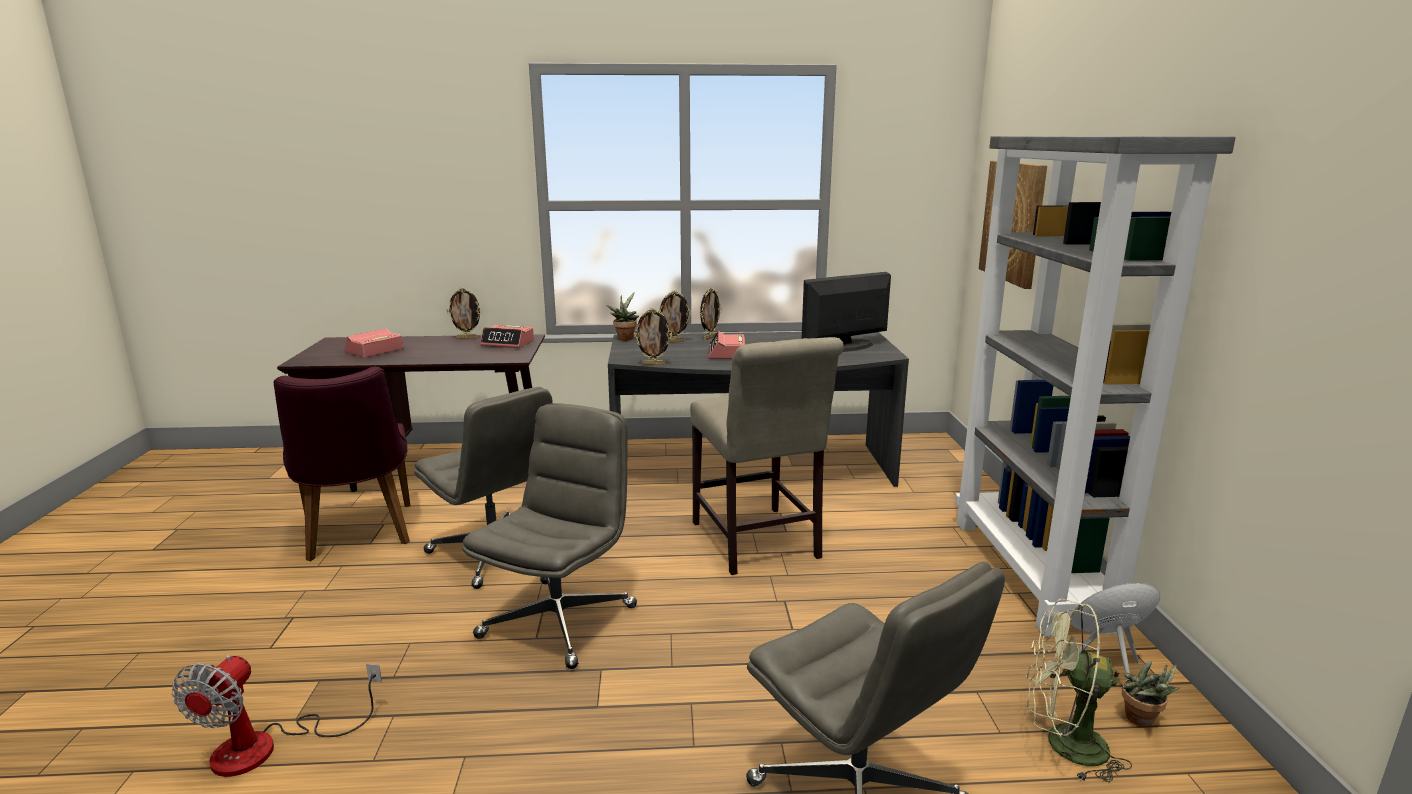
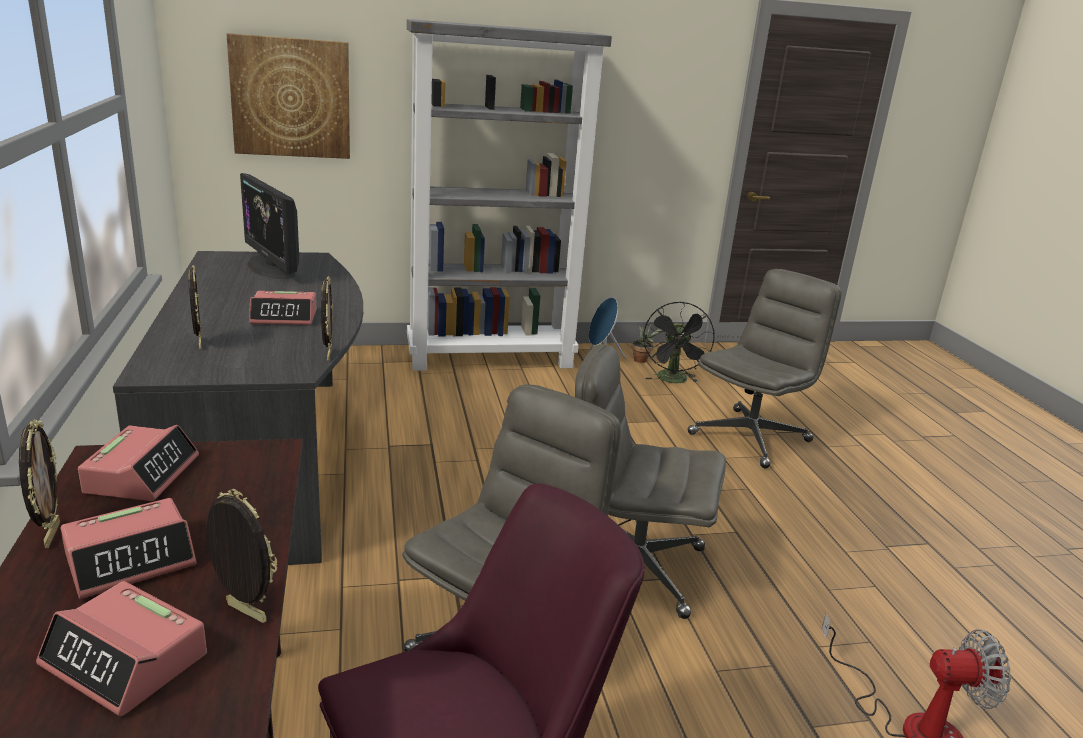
camera: 100 degrees left, 5 degrees up
potted plant [606,292,639,341] -> none
beige chair [690,337,844,575] -> none
picture frame [700,288,722,340] -> picture frame moved to [207,489,277,623]
green fan [1026,599,1132,783] -> black fan [643,302,715,383]
none -> alarm clock [61,498,196,599]

